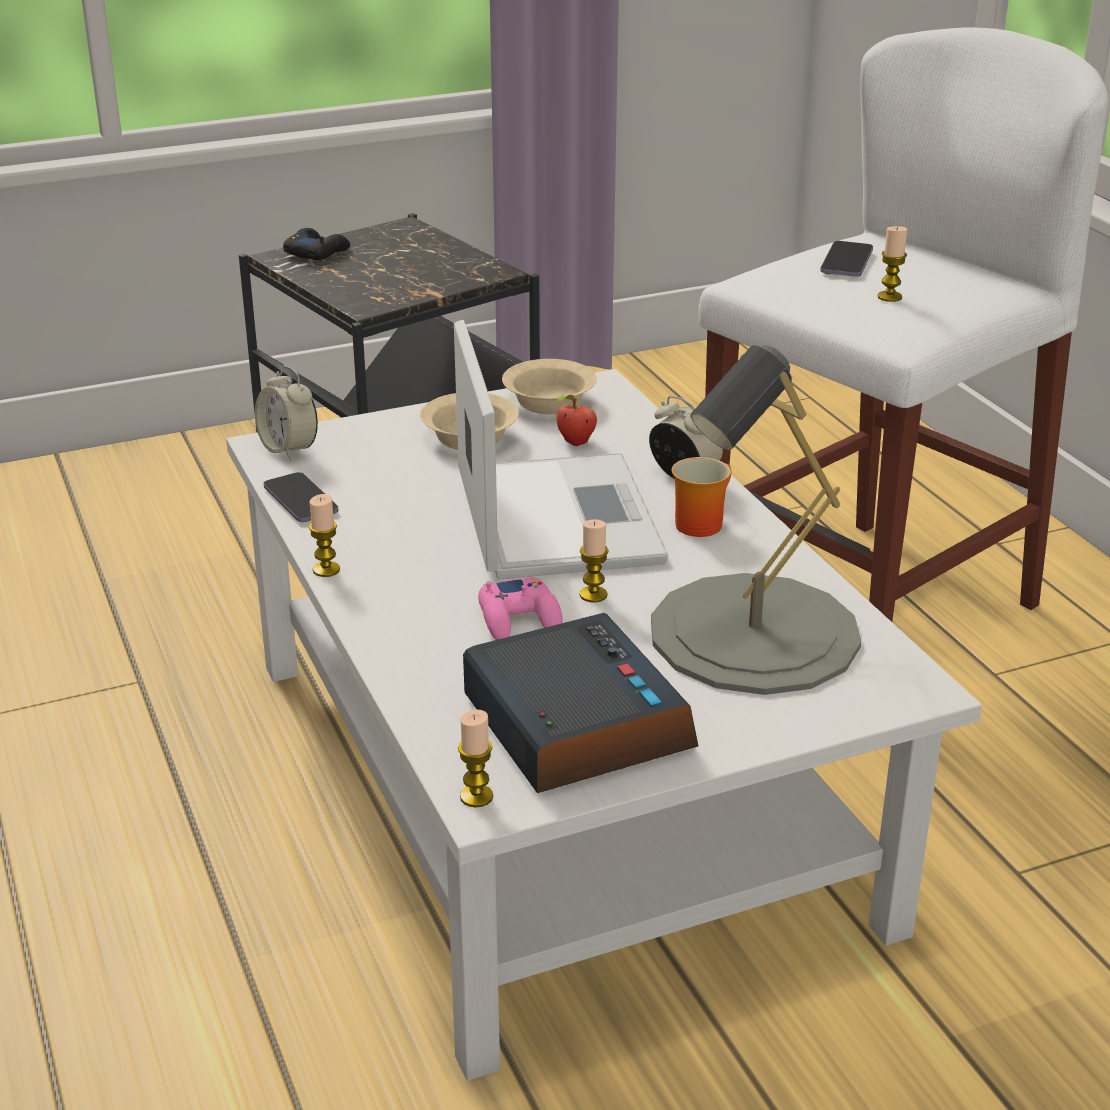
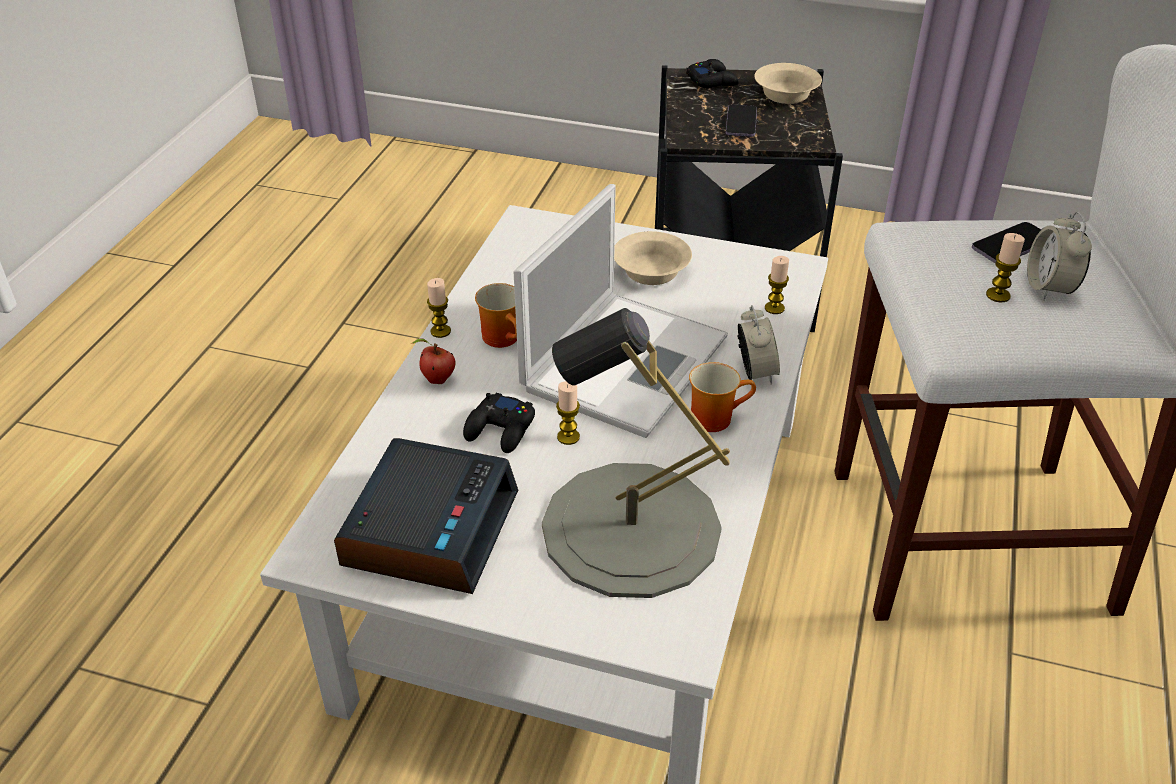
camera: 40 degrees right, 10 degrees up
alarm clock [255,366,318,461] -> alarm clock moved to [1027,211,1092,300]
phone [264,472,338,522] -> phone moved to [725,104,757,137]
candle [458,710,493,807] -> candle moved to [765,256,789,314]
pink game controller [478,577,562,640] -> black game controller [463,393,535,453]
beige bowl [502,359,597,414] -> beige bowl moved to [754,63,822,104]
apple [557,395,597,446] -> apple moved to [411,339,455,384]
none -> mug [475,283,517,348]

